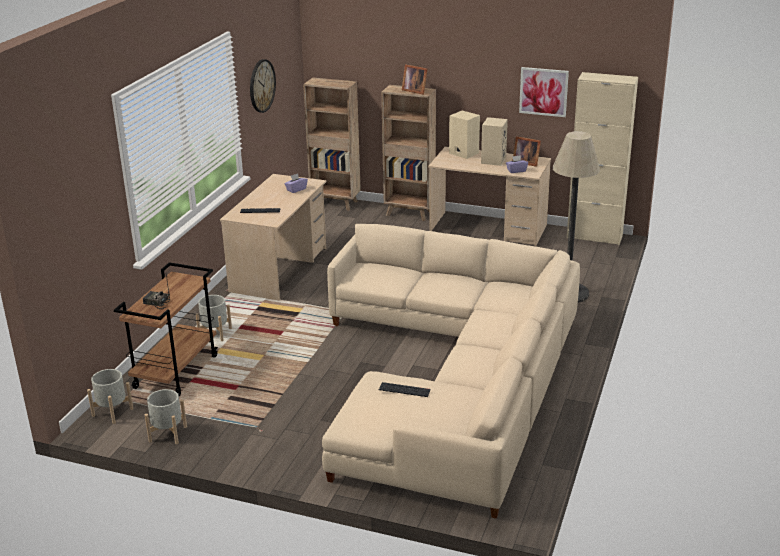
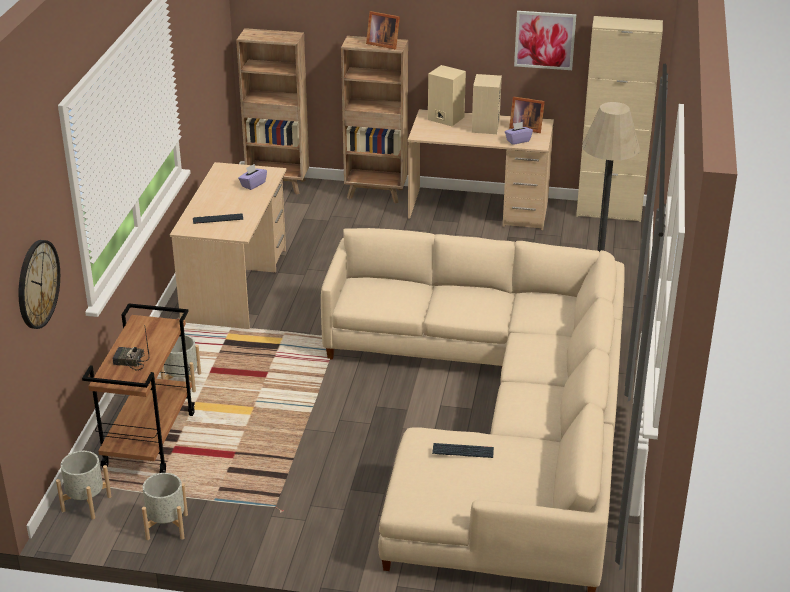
camera: 10 degrees left, 5 degrees up
wall clock [250,59,276,113] -> wall clock moved to [19,240,60,329]

